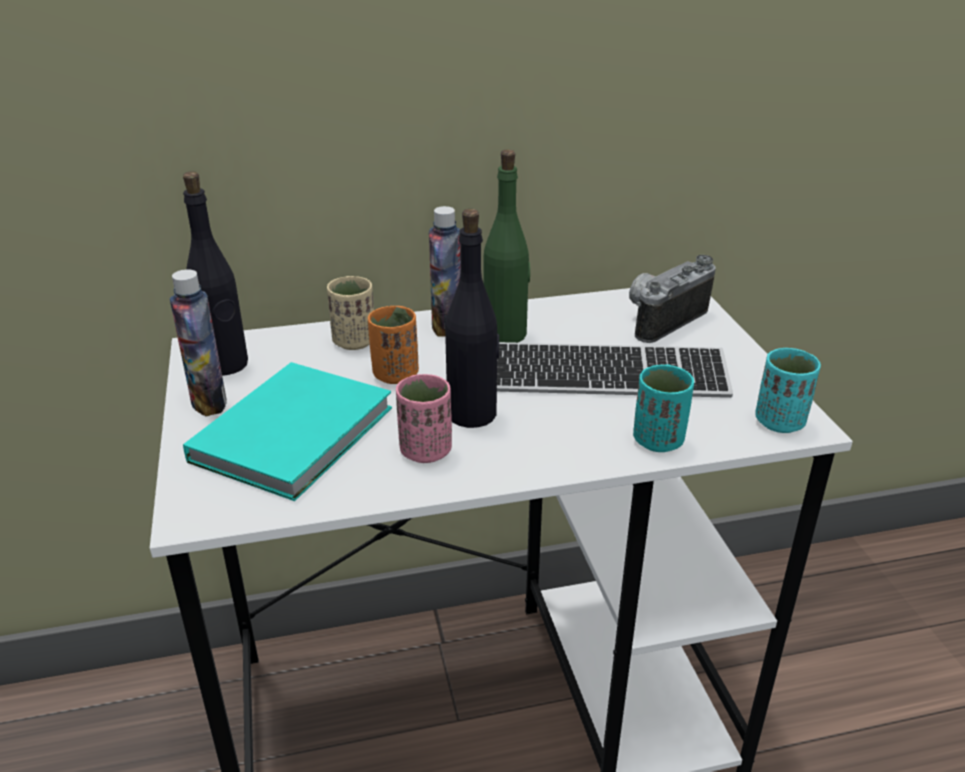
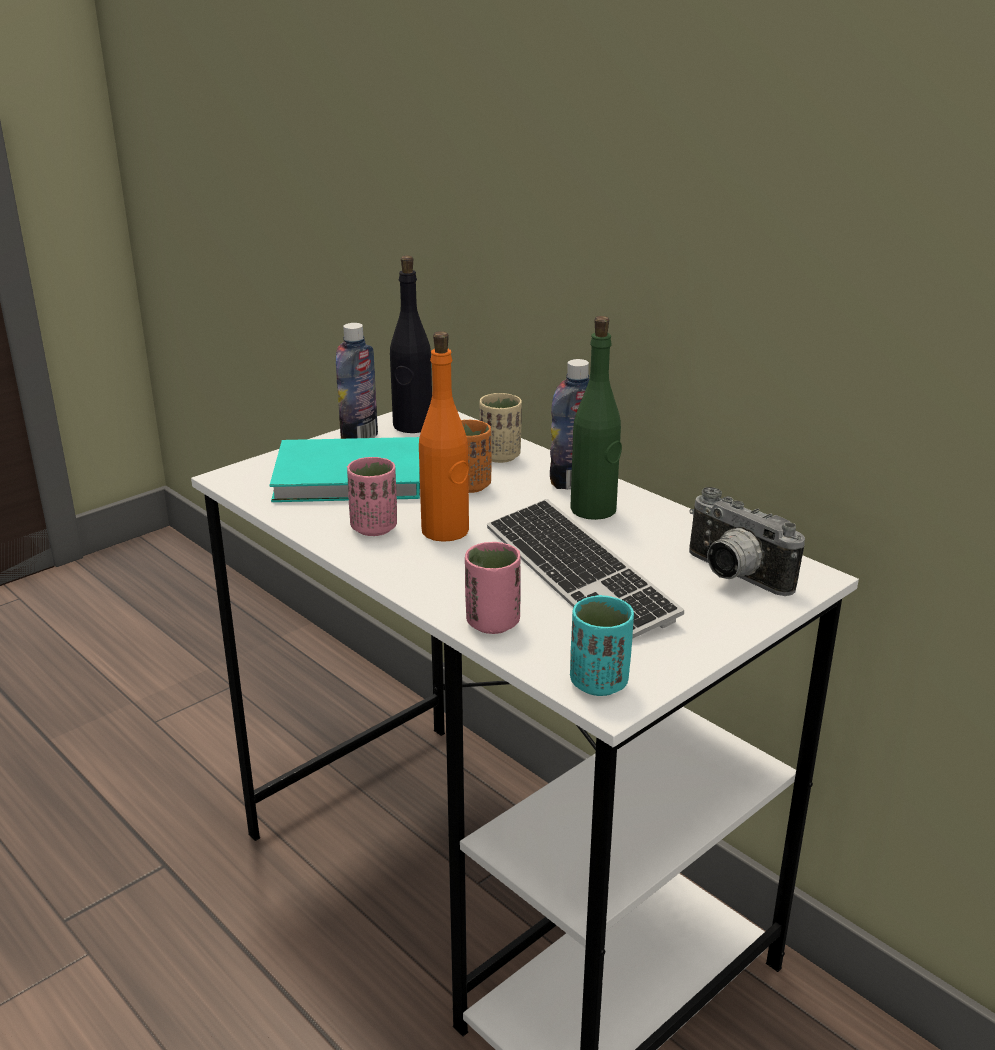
camera: 60 degrees right, 5 degrees down
black bottle [445,209,499,428] -> orange bottle [419,331,469,542]
camera [629,255,716,343] -> camera turned 150 degrees counterclockwise [689,487,805,596]
turquoise cup [633,364,694,452] -> pink cup [465,542,521,634]

